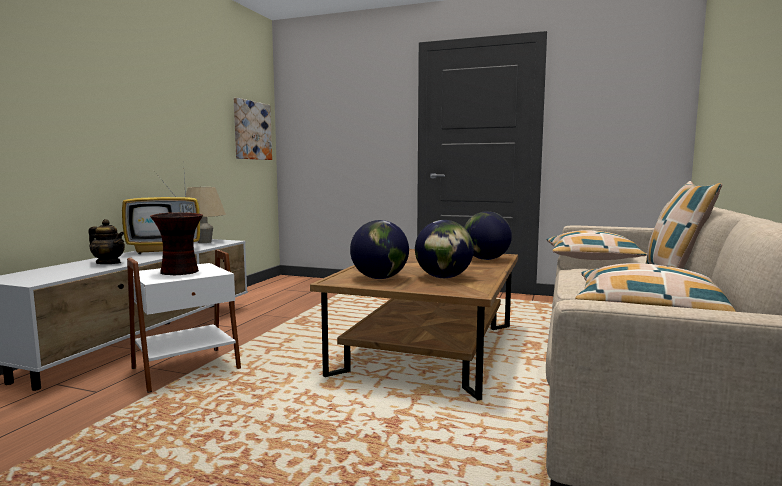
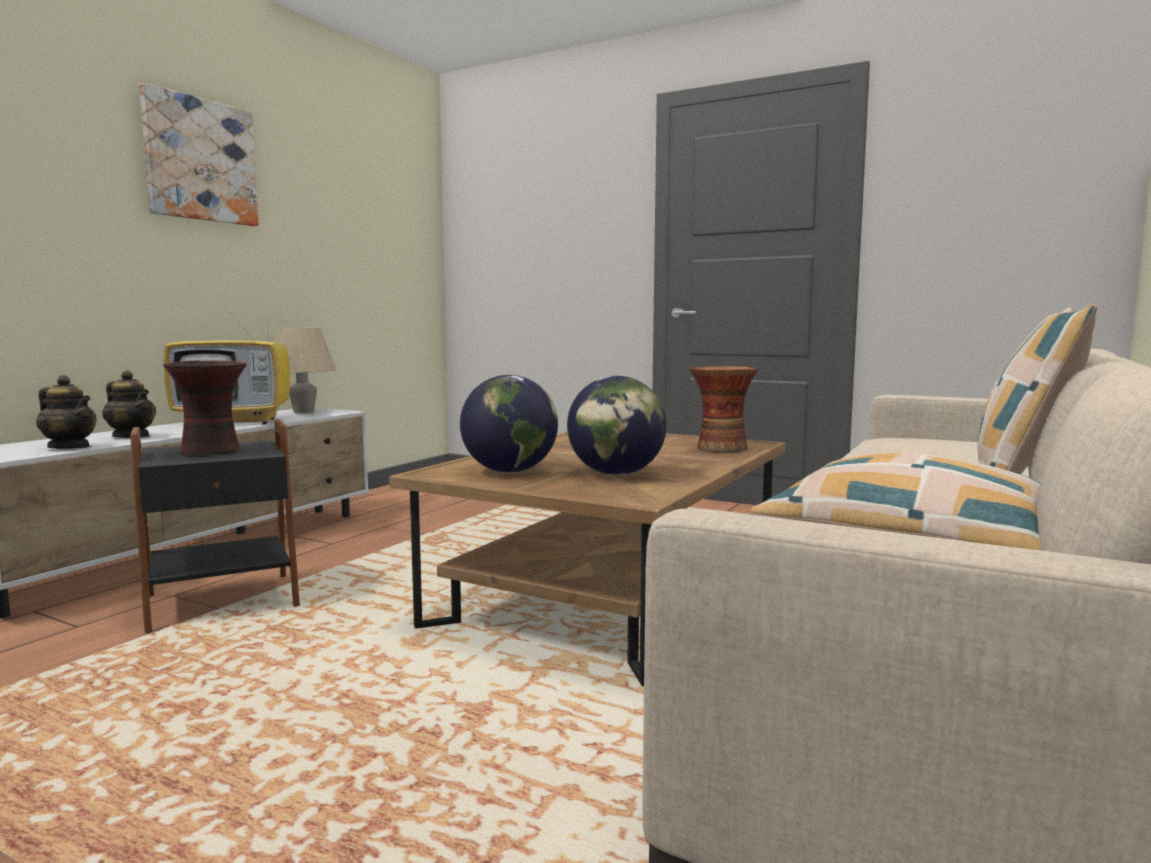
camera: 10 degrees right, 0 degrees up
white side table [127,249,241,393] -> black side table [130,419,300,633]
picture [234,98,272,160] -> picture moved to [139,83,258,226]
globe [464,211,512,260] -> vase [689,366,759,452]
pillow [546,230,647,260] -> none
none -> teapot [36,375,97,449]

